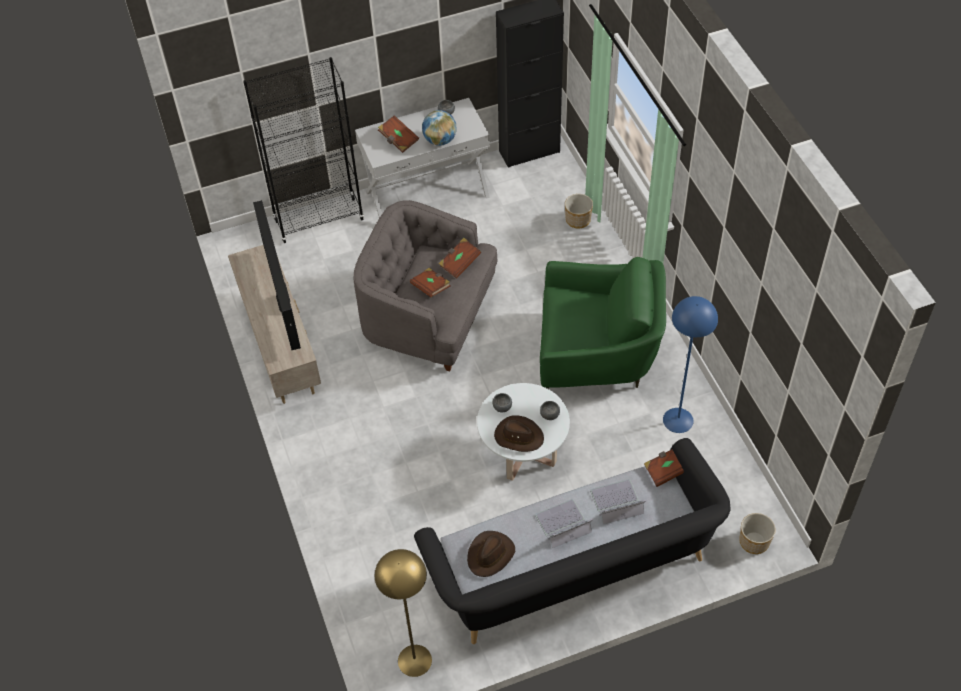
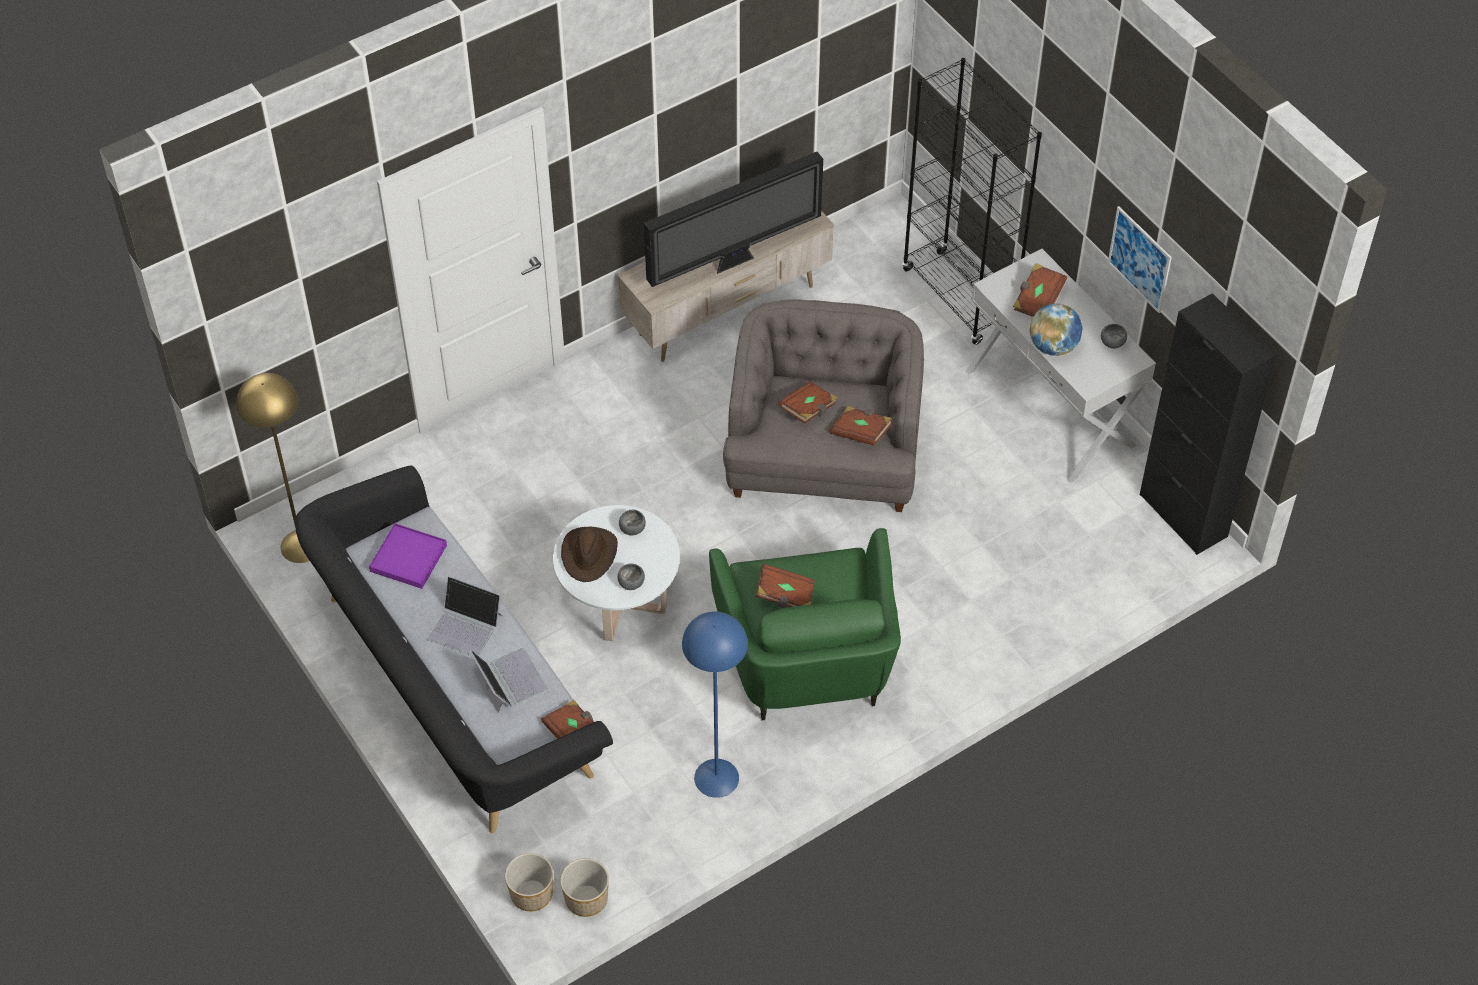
camera: 75 degrees right, 0 degrees up
brown hat [467,531,515,577] -> purple tray [369,523,447,589]
laptop [535,499,594,548] -> laptop turned 150 degrees clockwise [427,576,502,656]
planter [565,194,593,229] -> planter moved to [560,858,609,917]
none -> brown book [756,563,815,608]
none -> picture [1108,206,1172,313]

